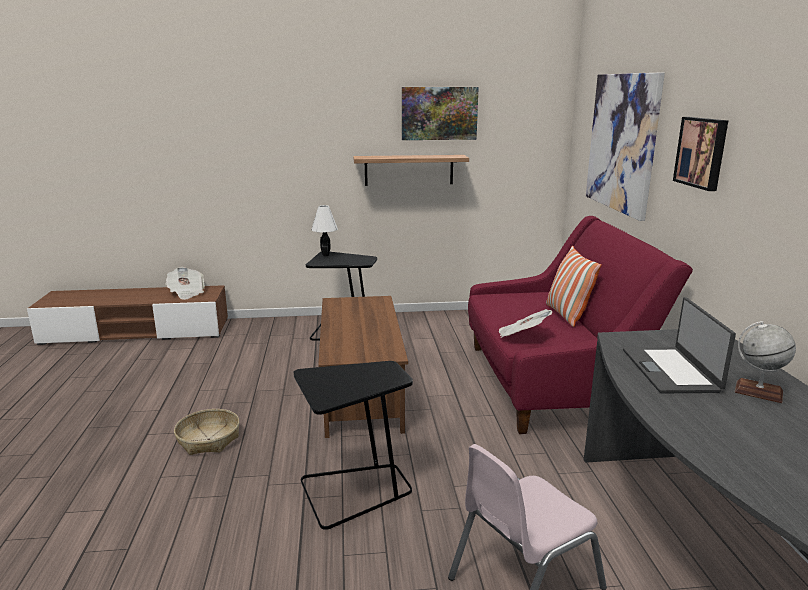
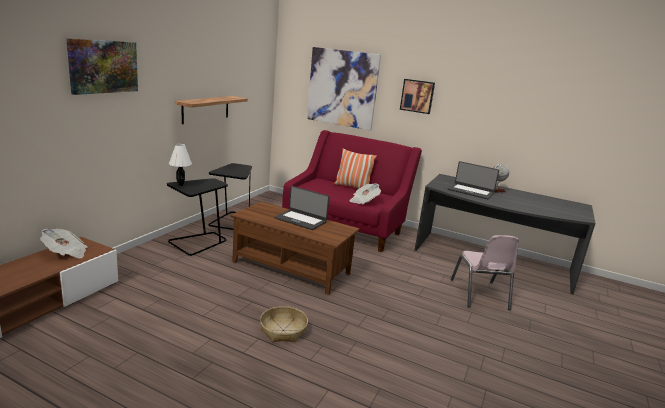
camera: 60 degrees left, 0 degrees up
black side table [293,361,413,530] -> black side table moved to [208,163,252,230]
picture [402,87,479,140] -> picture moved to [66,38,138,95]
none -> laptop [274,186,330,230]

